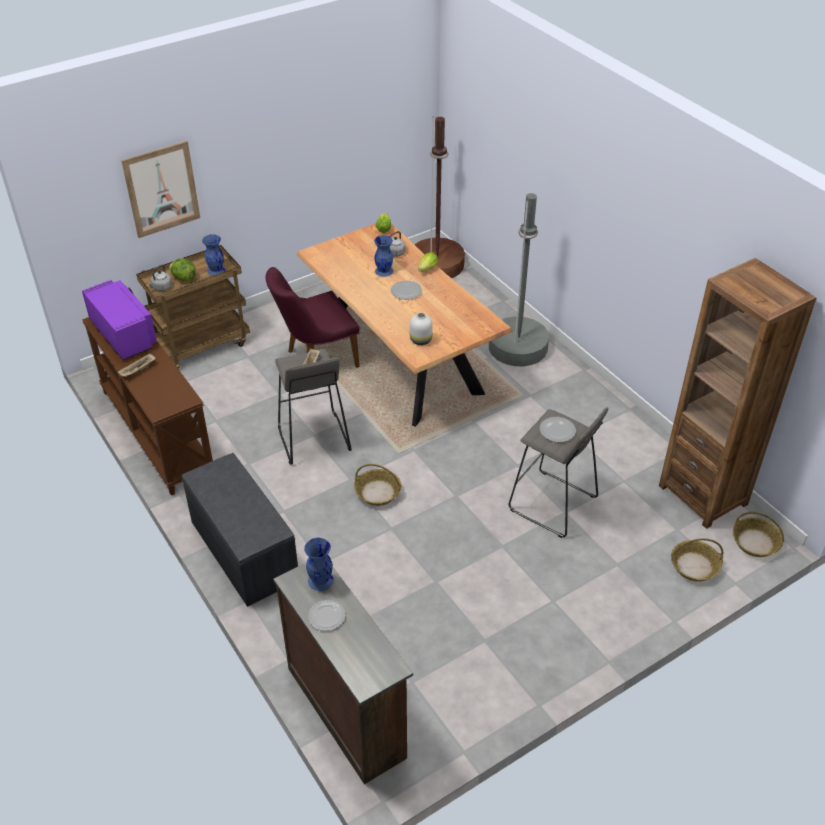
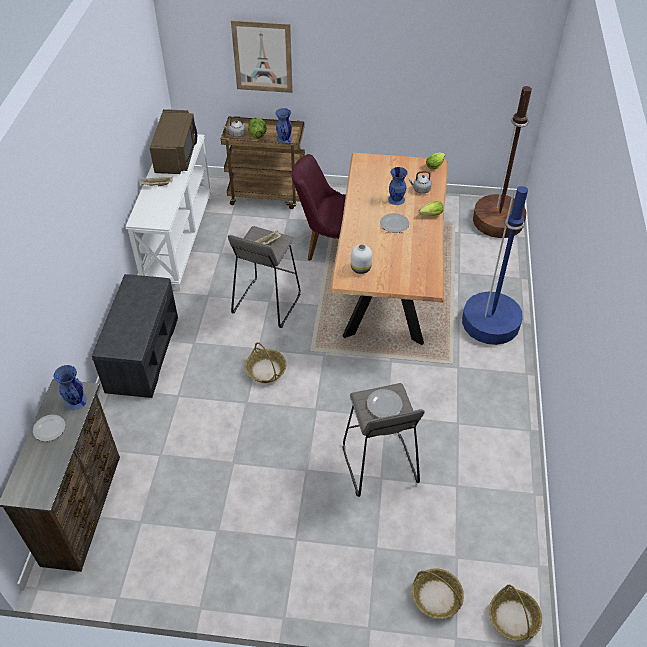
camera: 40 degrees right, 5 degrees up
purple microwave [82,280,157,360] -> brown microwave [150,109,197,174]
brown console table [82,317,213,495] -> white console table [125,134,212,291]
grey floor lamp [489,193,549,367] -> blue floor lamp [462,186,528,345]
brown bookcase [659,258,816,529] -> none

